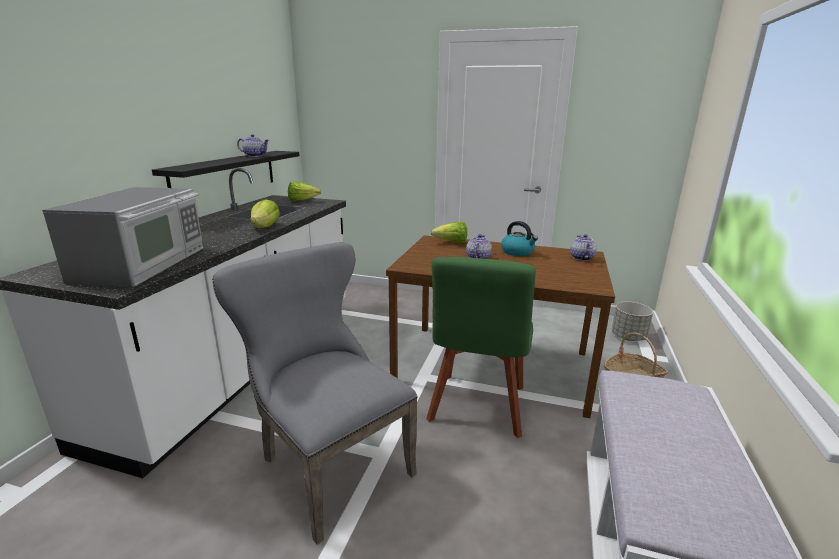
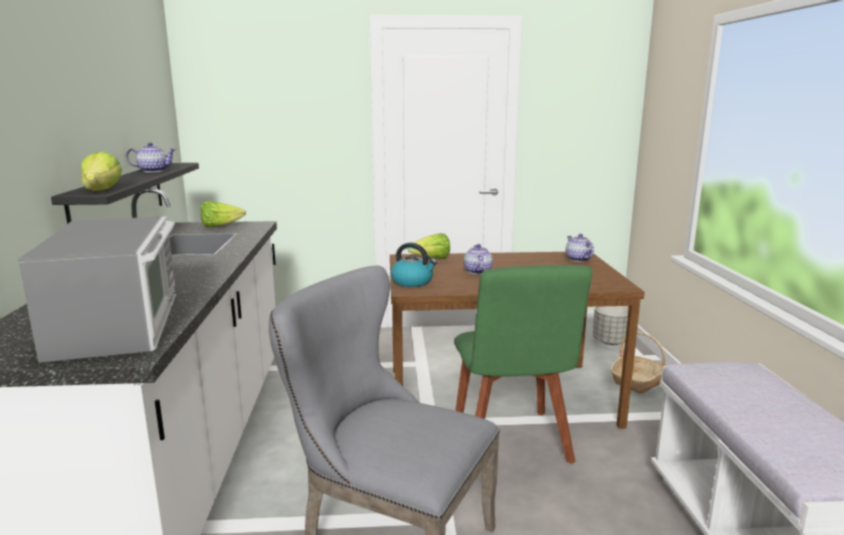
camera: 20 degrees left, 5 degrees down
lettuce [251,200,280,228] -> lettuce moved to [81,152,122,191]
kettle [501,221,538,256] -> kettle moved to [391,243,437,287]

